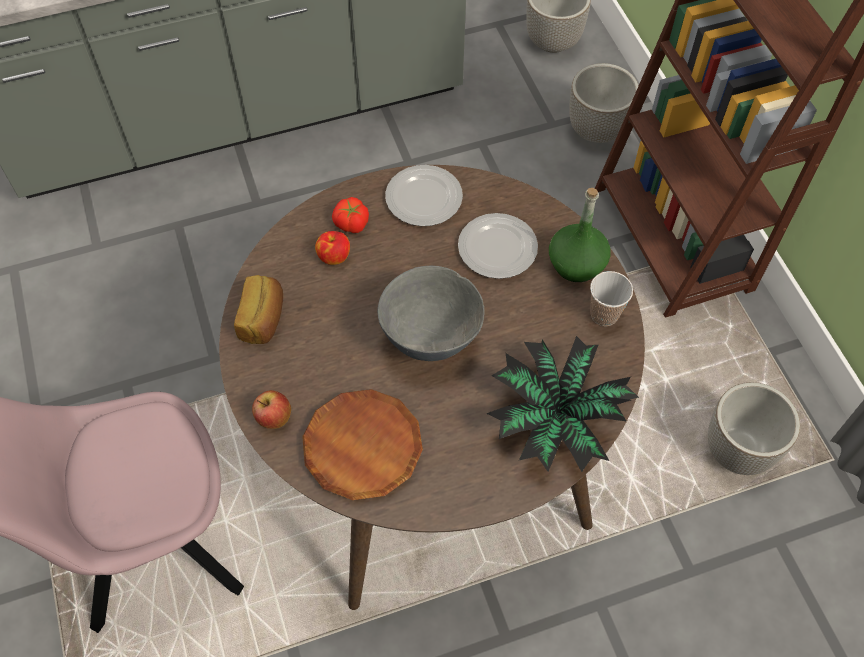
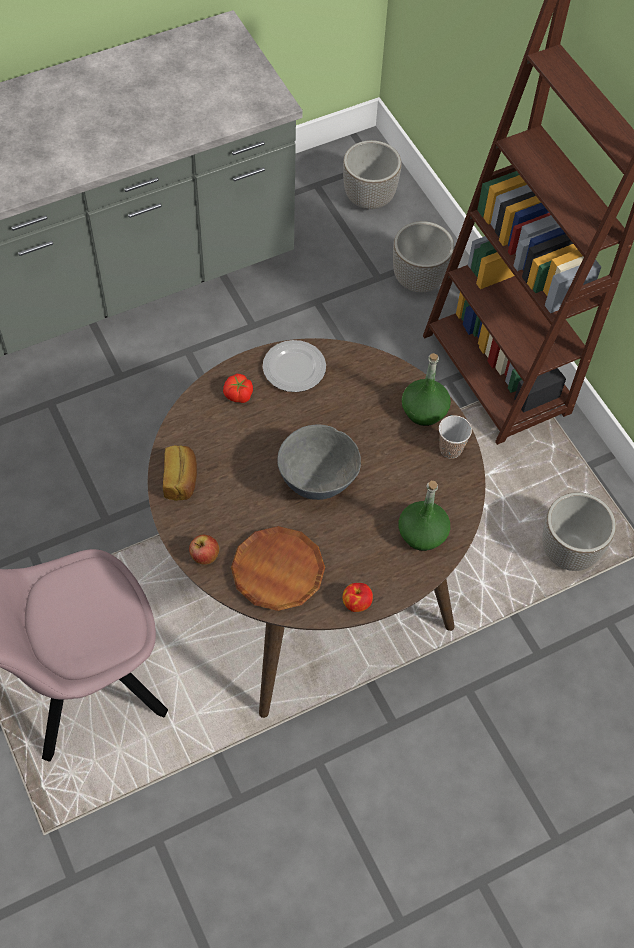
camera: 10 degrees left, 0 degrees up
apple [315,231,350,265] -> apple moved to [343,583,373,612]
plate [458,213,538,279] -> none
potted plant [486,336,639,472] -> green bottle [399,481,450,551]

